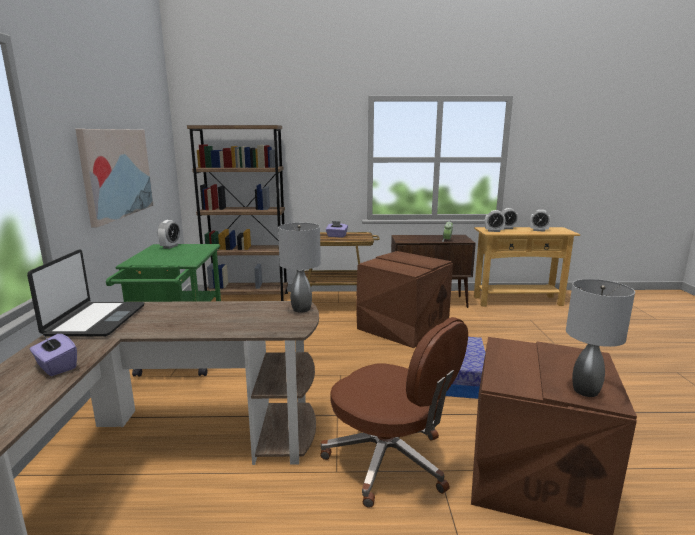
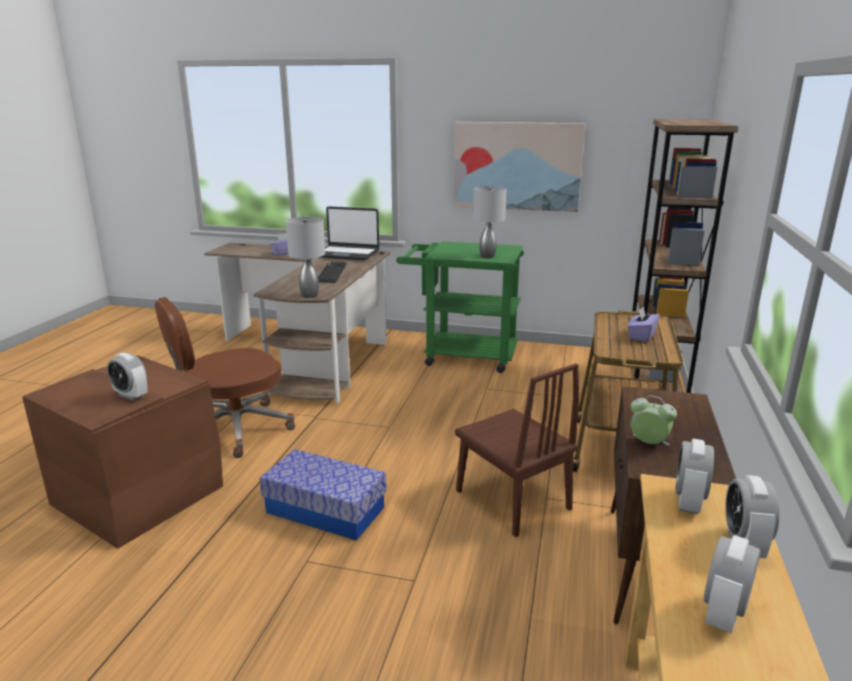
camera: 105 degrees right, 5 degrees up
alarm clock [158,220,180,249] -> alarm clock moved to [107,352,148,401]
brown storage box [356,251,453,348] -> brown chair [455,363,579,537]
grey table lamp [566,279,635,397] -> grey table lamp moved to [473,186,506,258]
none -> keyboard [318,262,347,283]

